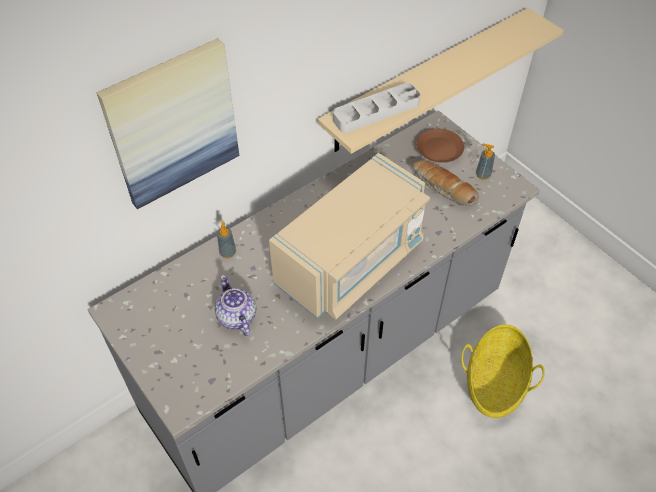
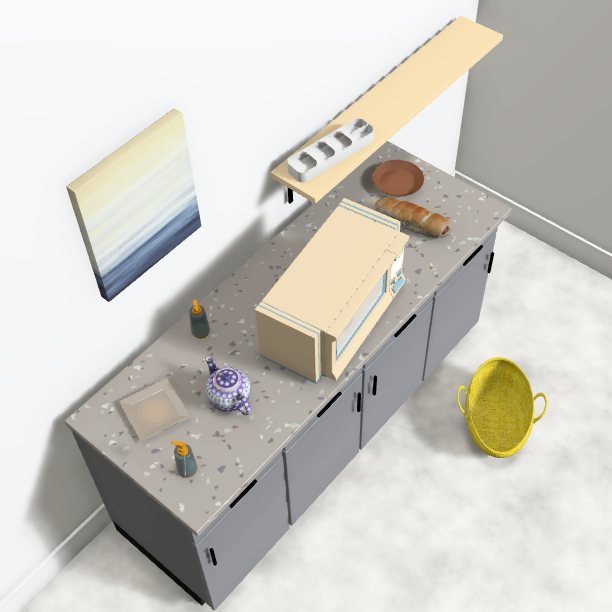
camera: 10 degrees left, 0 degrees up
soap dispenser [476,143,495,180] -> soap dispenser moved to [170,441,198,478]
none -> plate [119,378,190,441]

